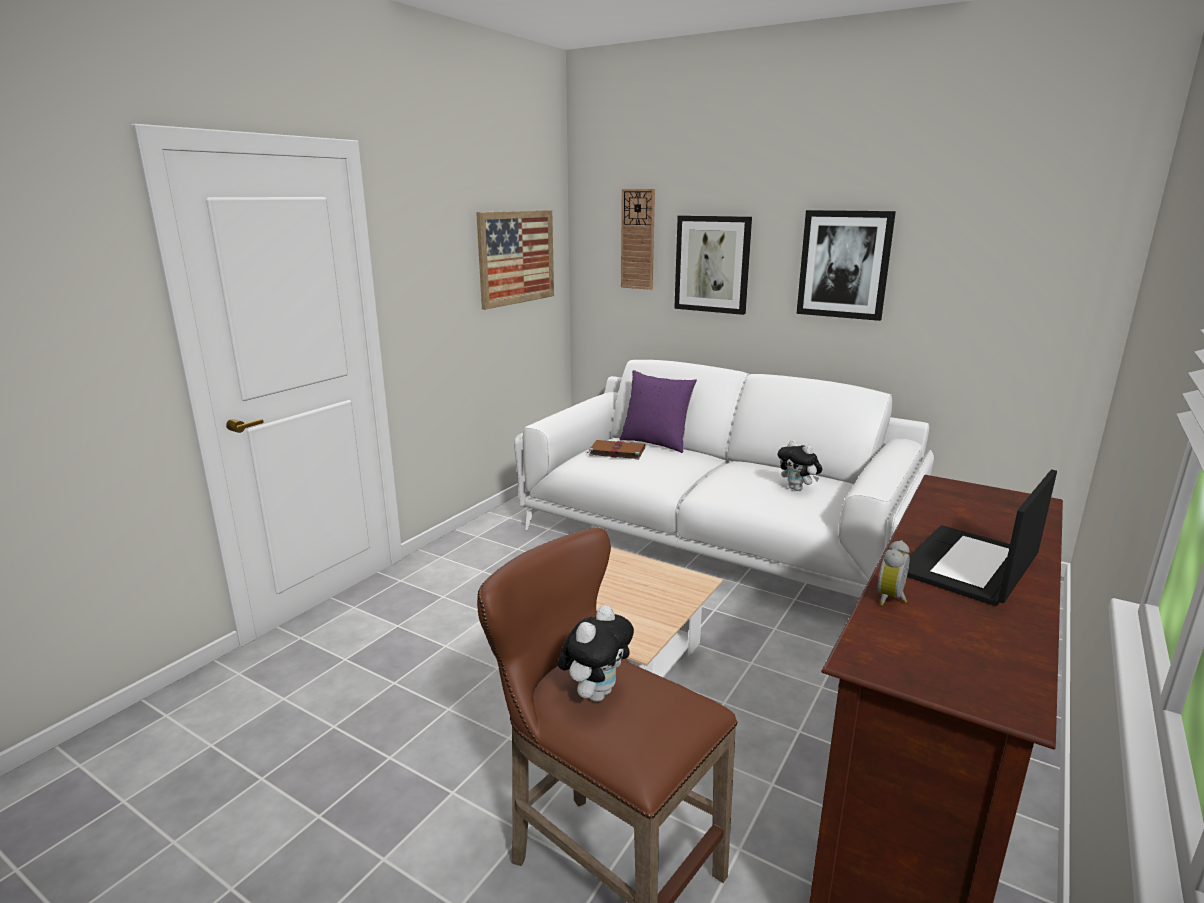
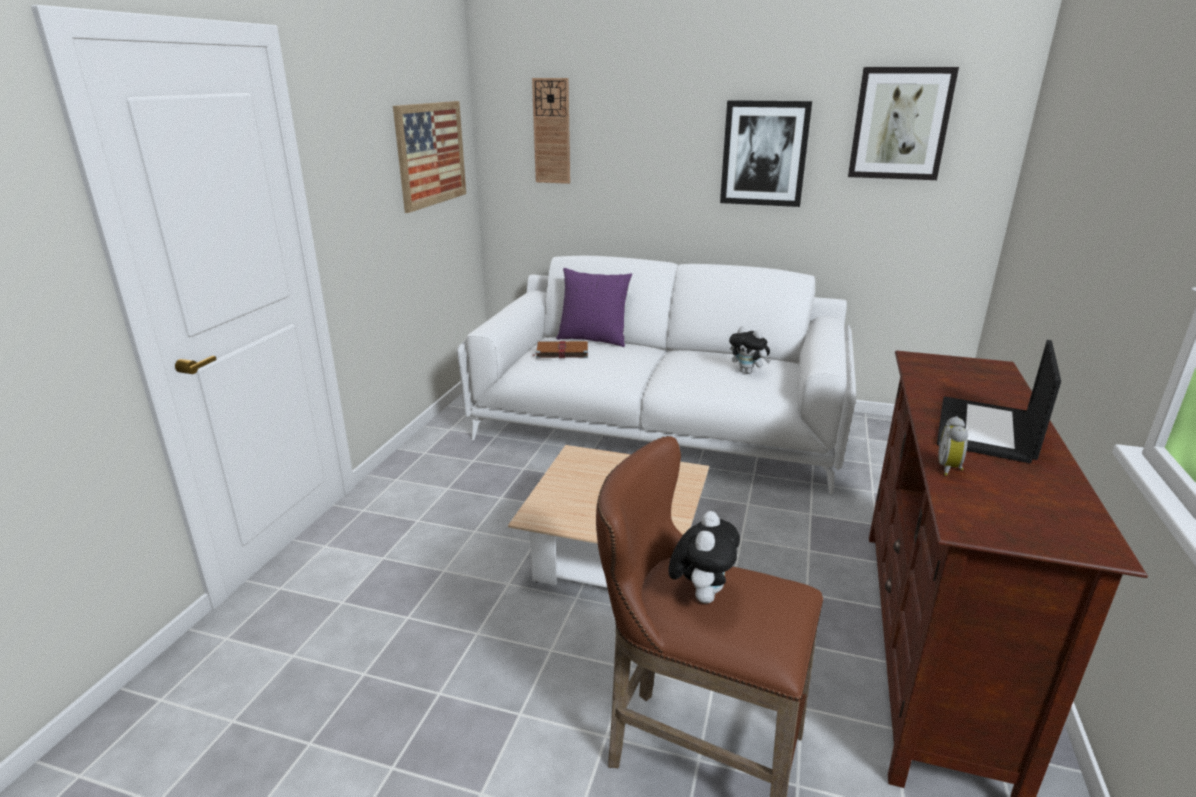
camera: 15 degrees left, 5 degrees up
picture [674,216,752,315] -> picture moved to [848,67,959,180]

